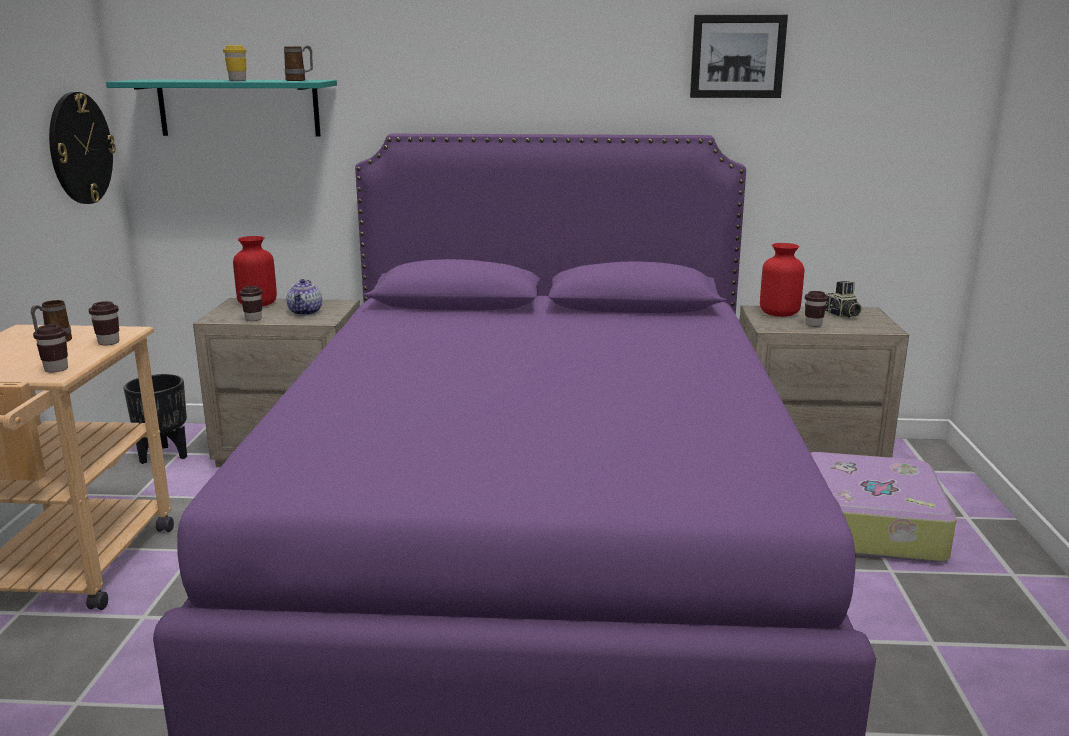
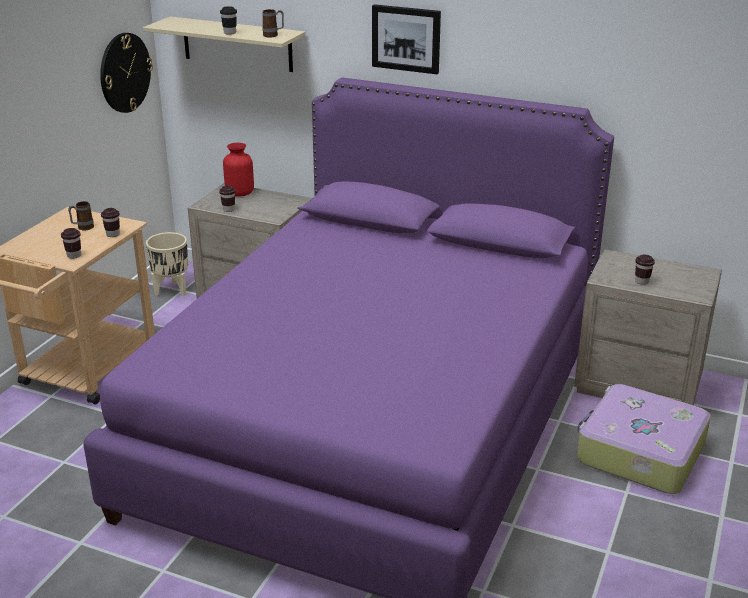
camera: 20 degrees right, 10 degrees up
turquoise shelf [106,79,337,137] -> beige shelf [143,16,306,72]
black planter [124,374,187,464] -> beige planter [146,232,188,296]
yellow cup [223,45,247,81] -> black cup [220,6,237,35]
teapot [286,279,322,316] -> none
picture [690,15,788,98] -> picture moved to [372,4,441,74]
red vase [760,243,804,317] -> none
camera [825,281,862,318] -> none

